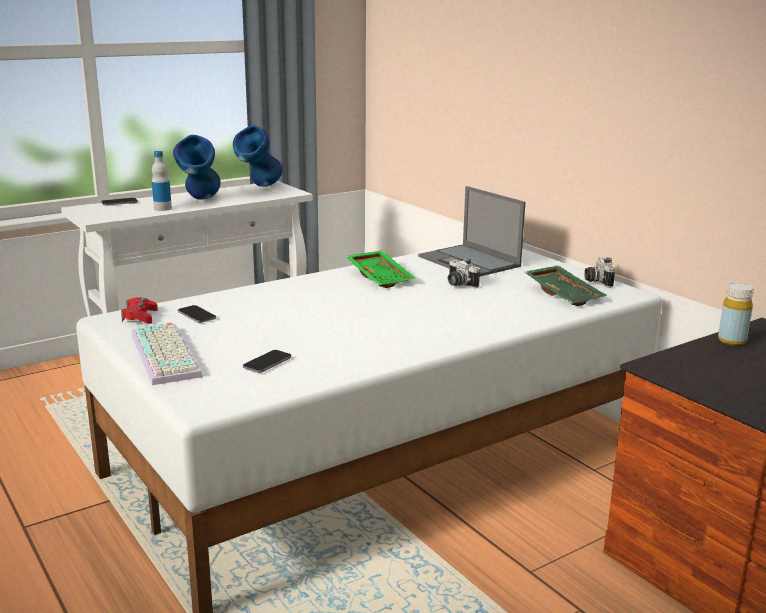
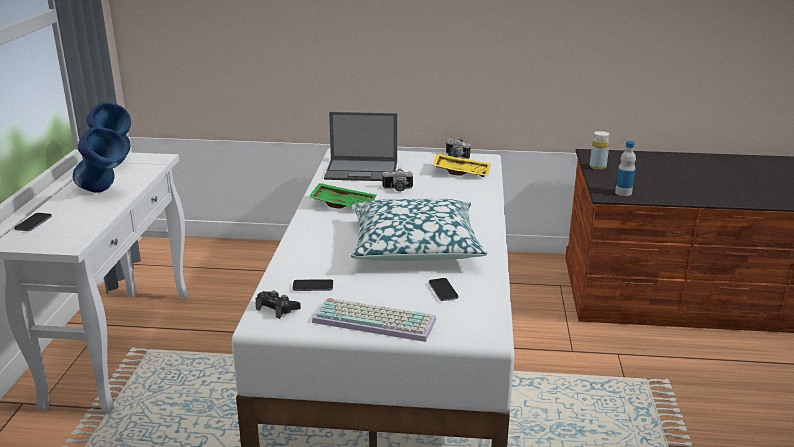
camera: 50 degrees left, 5 degrees up
red game controller [121,297,158,324] -> black game controller [255,291,301,319]
bottle [152,151,172,211] -> bottle moved to [615,141,636,196]
green tray [525,265,607,306] -> yellow tray [432,153,491,177]
none -> pillow [351,199,488,261]

